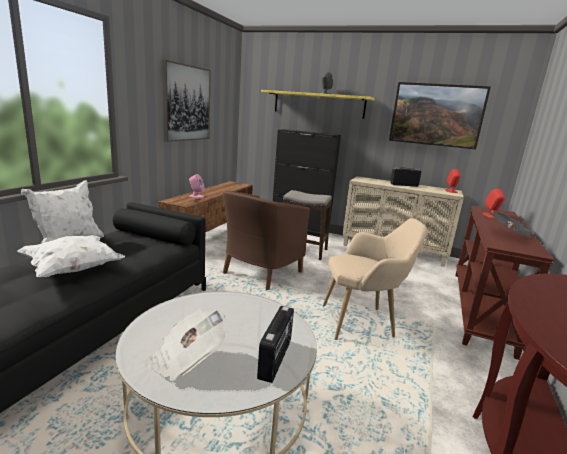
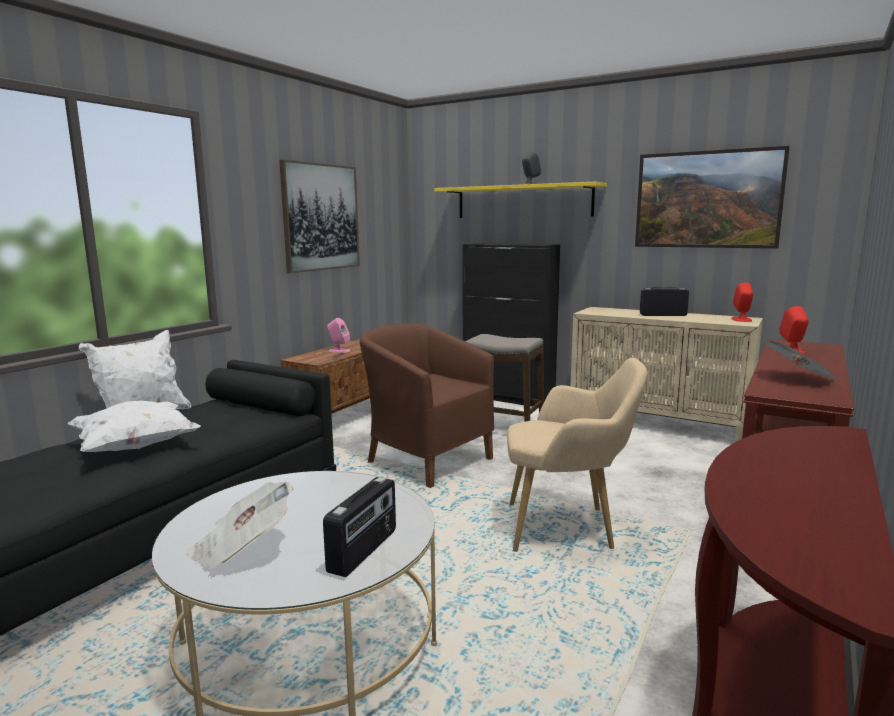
camera: 10 degrees right, 5 degrees down
brown armchair [223,191,310,290] -> brown armchair turned 90 degrees clockwise [360,324,494,488]

